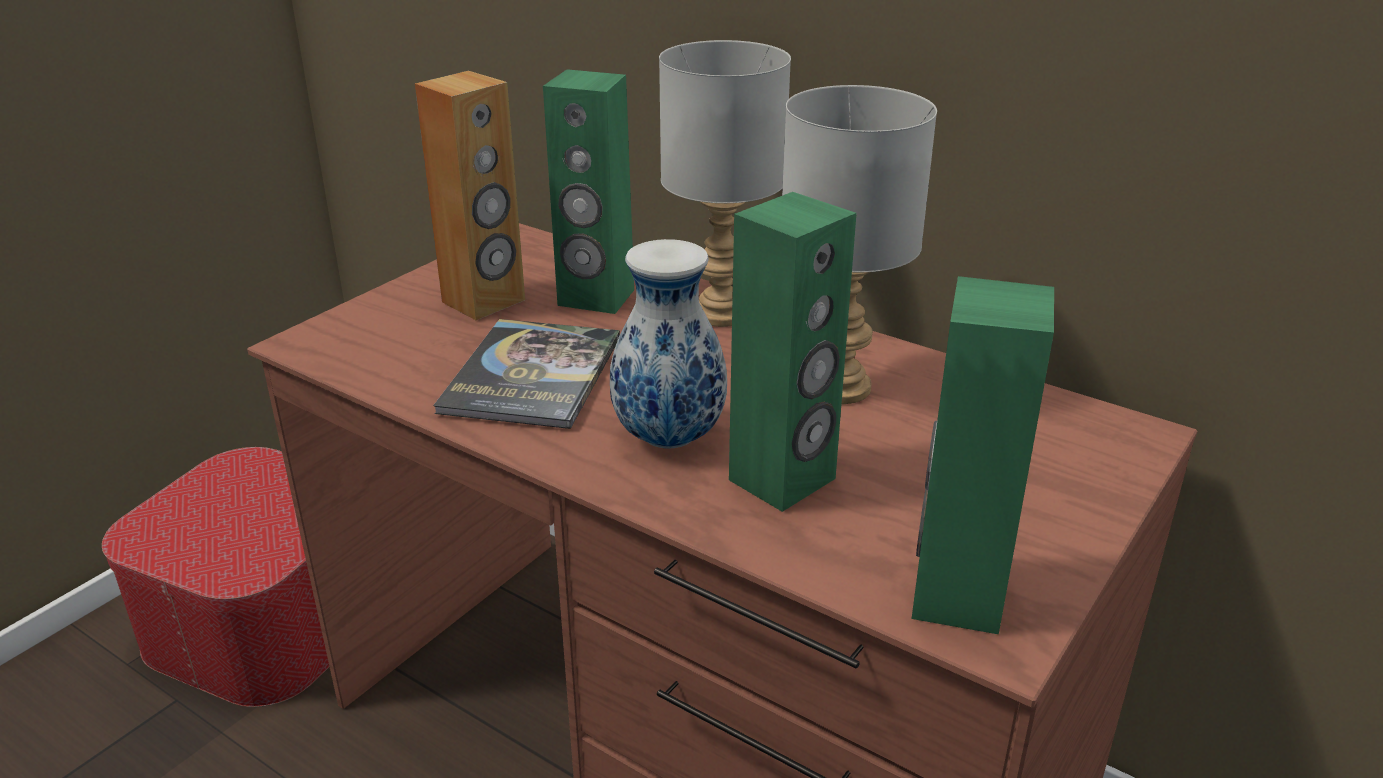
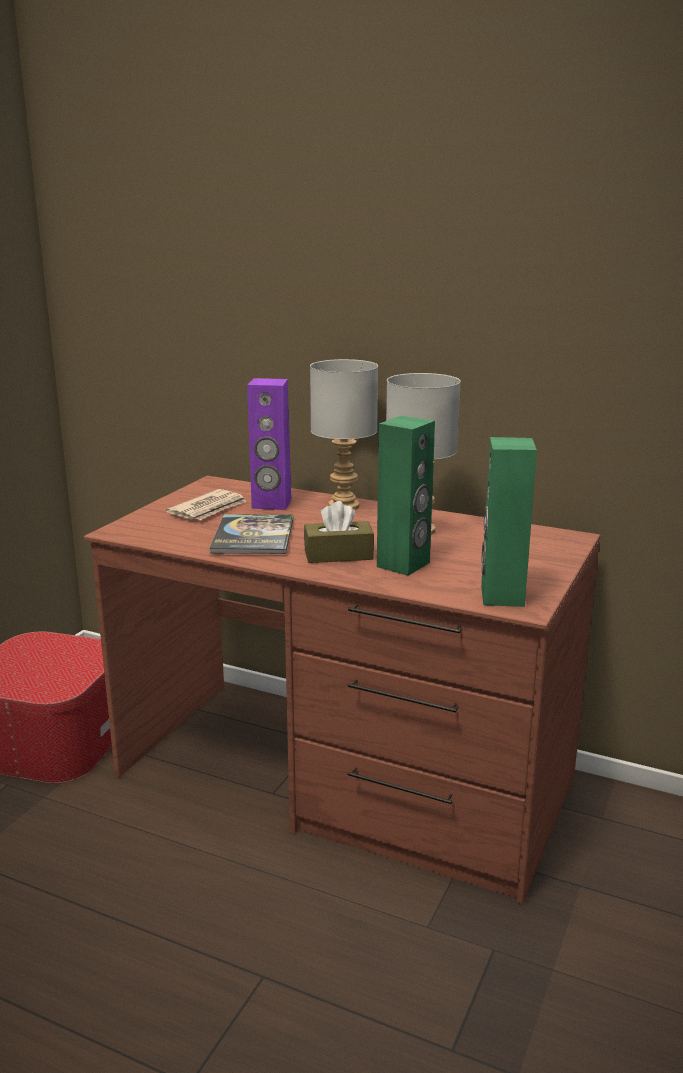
camera: 10 degrees left, 10 degrees down
brown speaker [415,71,525,320] -> newspaper [166,489,247,520]
green speaker [543,69,634,314] -> purple speaker [247,378,291,510]
vase [610,239,727,448] -> brown tissue box [304,501,374,563]

